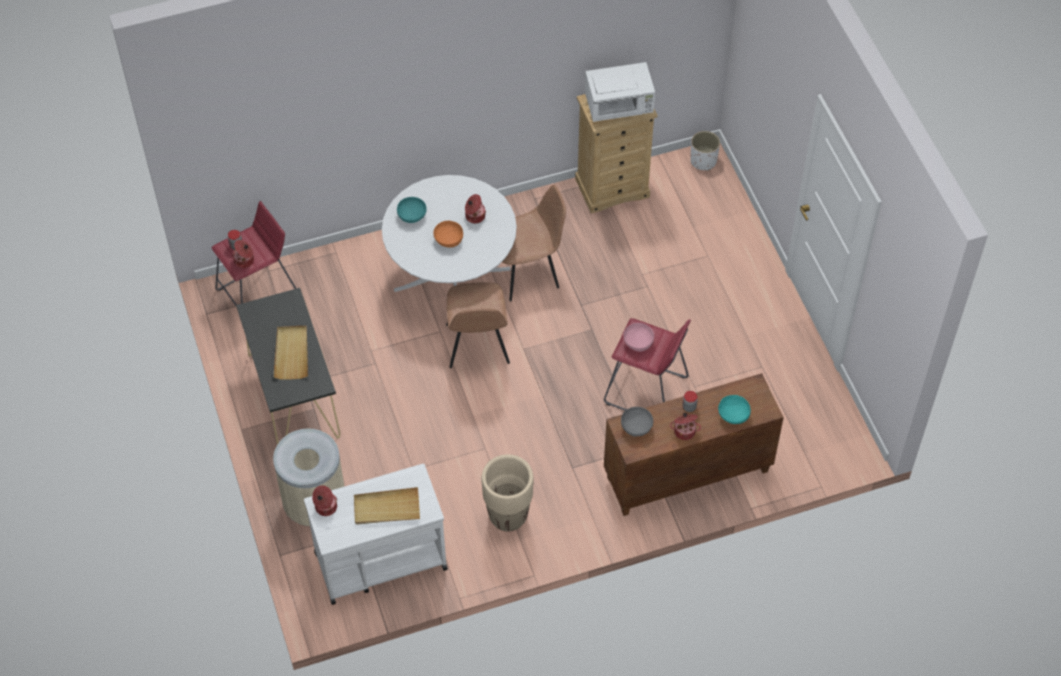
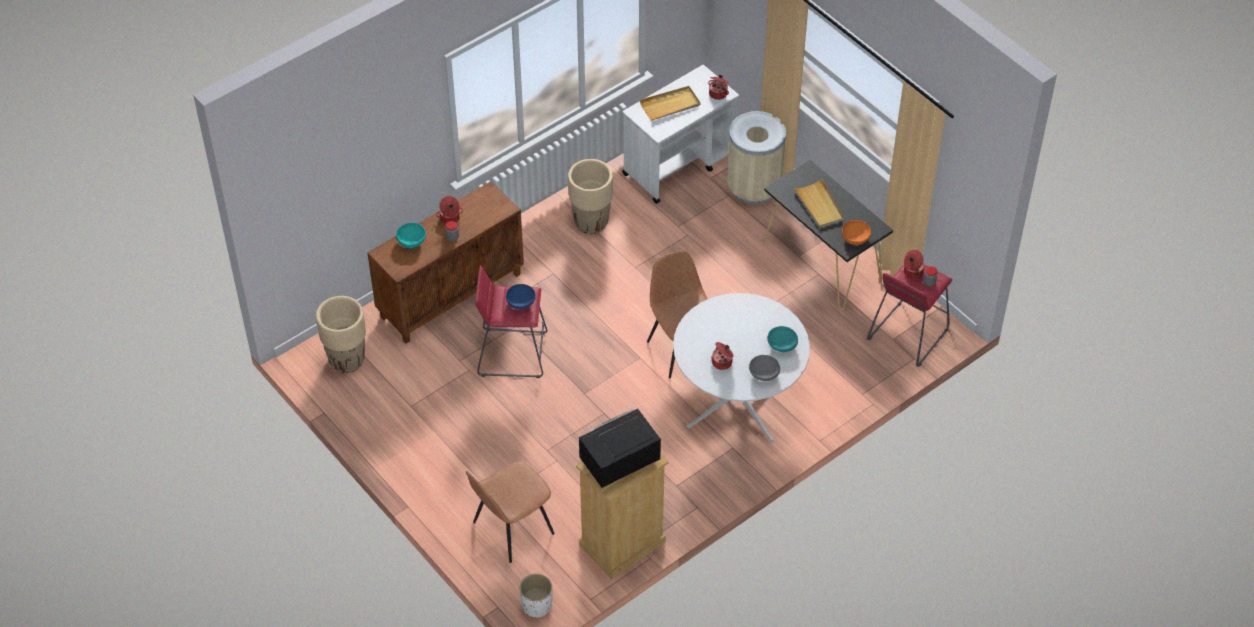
camera: 160 degrees right, 5 degrees down
orange bowl [433,221,463,248] -> orange bowl moved to [842,220,871,245]
brown chair [502,185,566,302] -> brown chair moved to [466,461,555,563]
white microwave [585,62,655,122] -> black microwave [579,408,661,488]
grey bowl [621,407,653,436] -> grey bowl moved to [749,355,780,381]
pink bowl [623,323,654,352] -> blue bowl [506,284,536,310]
none -> beige planter [316,296,366,373]

